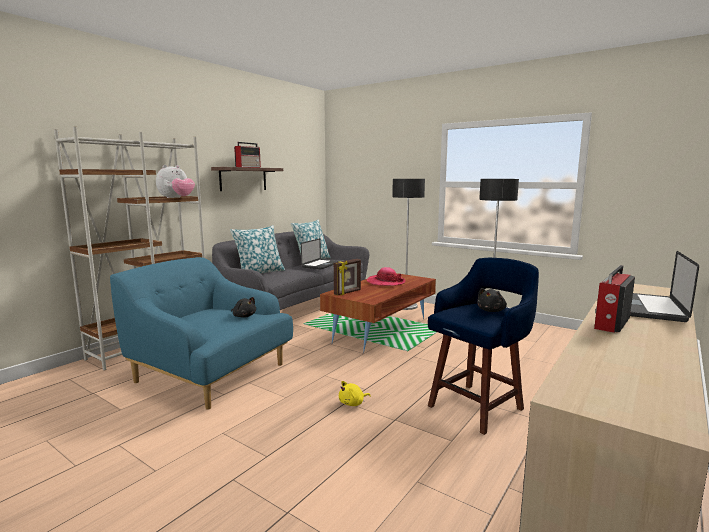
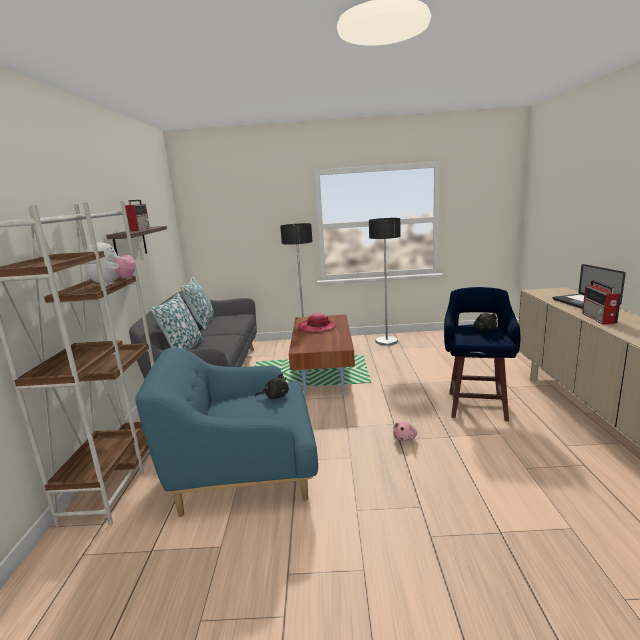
camera: 35 degrees left, 5 degrees up
laptop [301,238,339,269] -> none
picture frame [334,259,361,295] -> none
yellow plush toy [339,381,371,406] -> pink plush toy [393,421,417,441]

